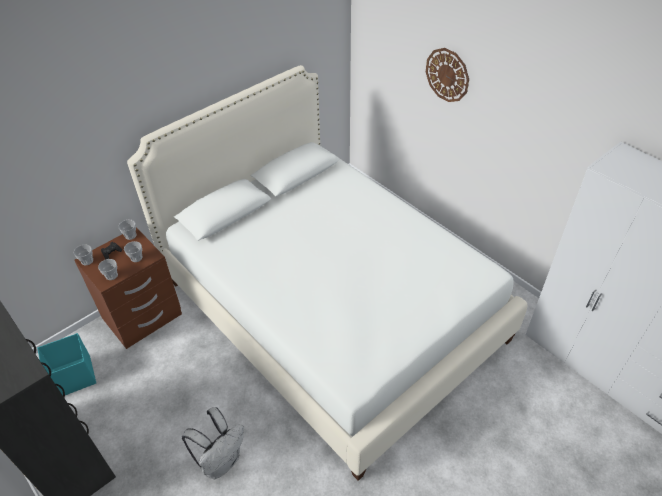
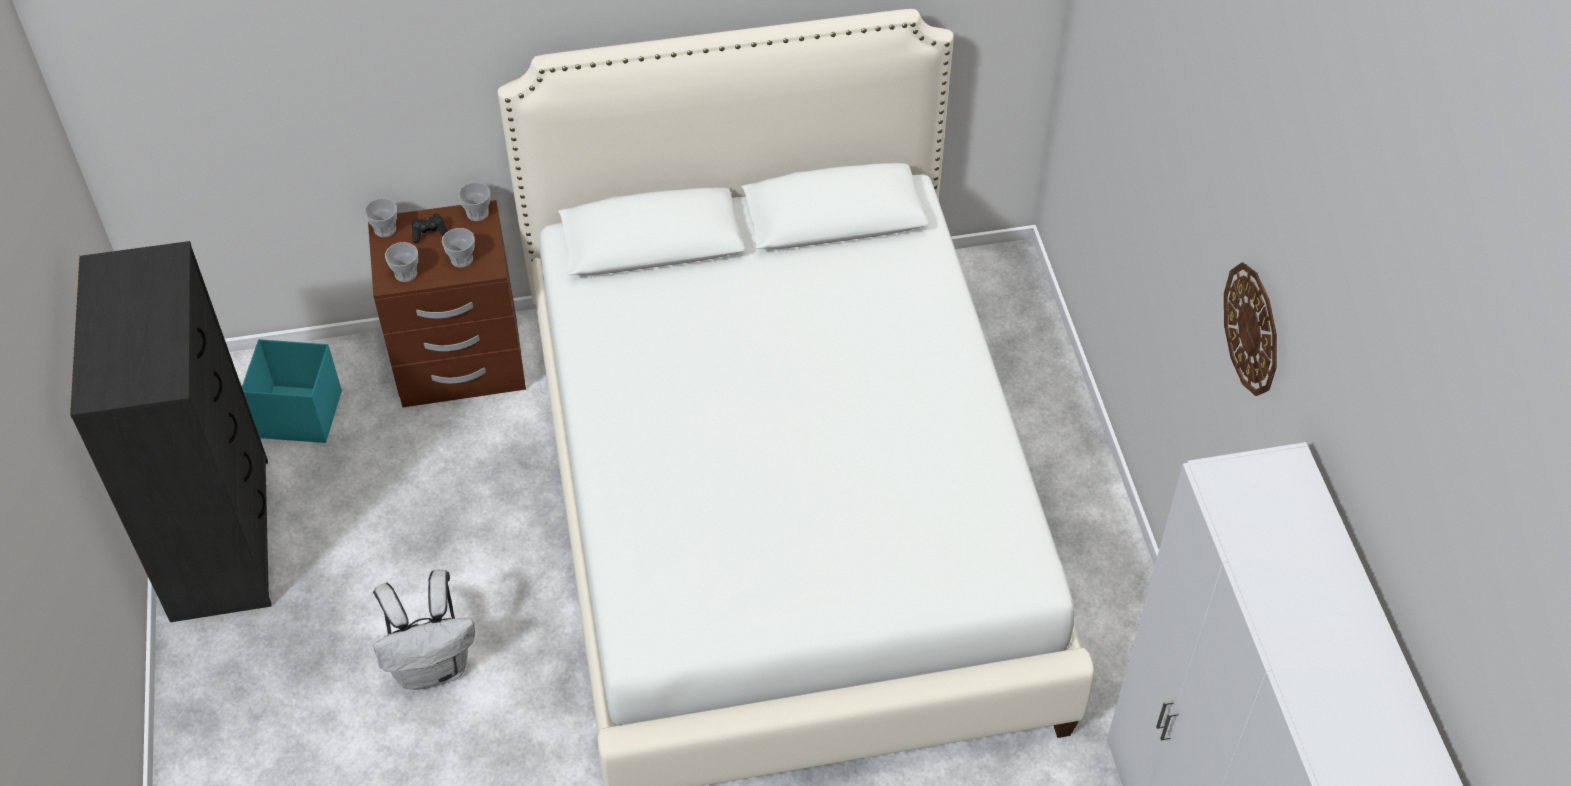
camera: 30 degrees right, 5 degrees up
wall clock [426,48,469,102] -> wall clock moved to [1224,262,1277,396]

